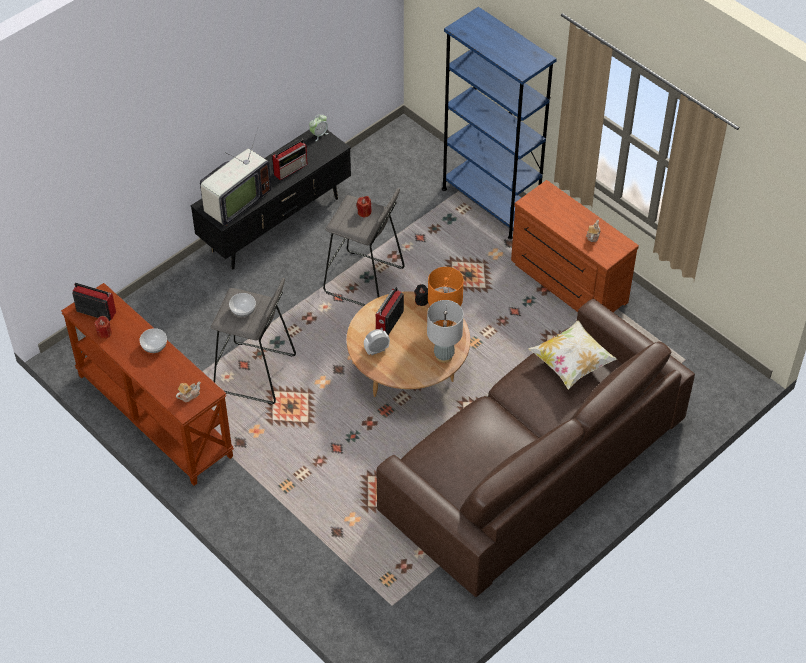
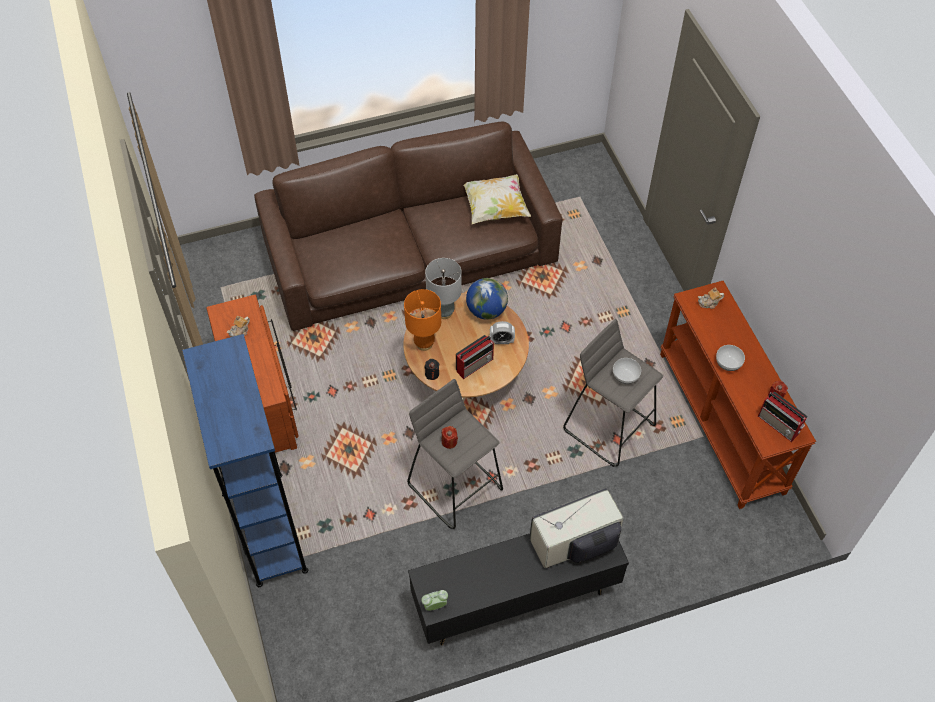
camera: 155 degrees left, 5 degrees up
radio [272,139,308,180] -> none
pillow [529,320,617,390] -> pillow moved to [464,174,531,224]
none -> globe [466,278,508,320]

